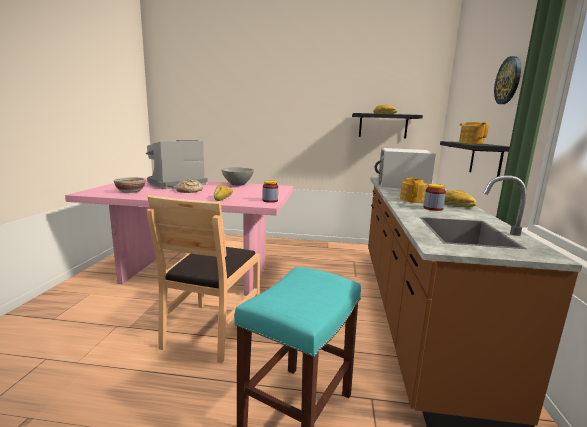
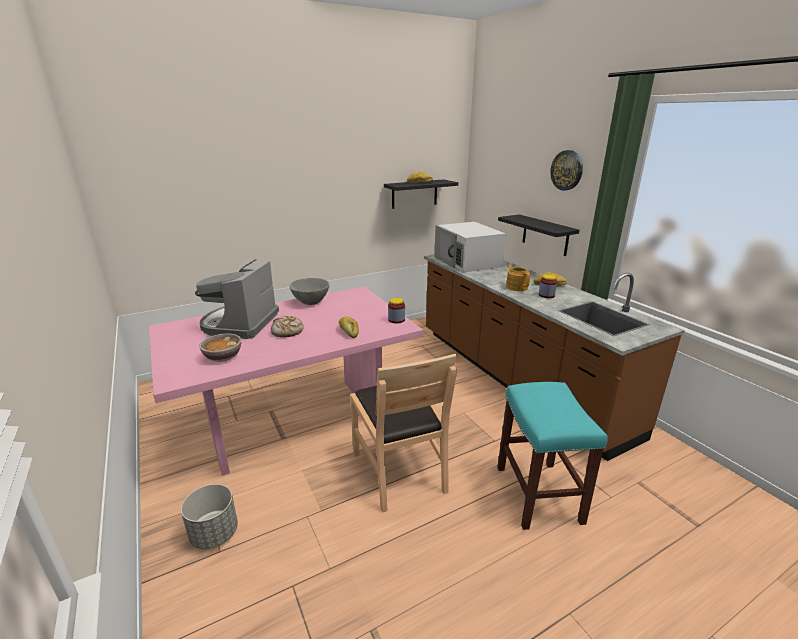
camera: 35 degrees left, 10 degrees up
teapot [459,122,489,144] -> none
none -> grey planter [181,484,238,549]

